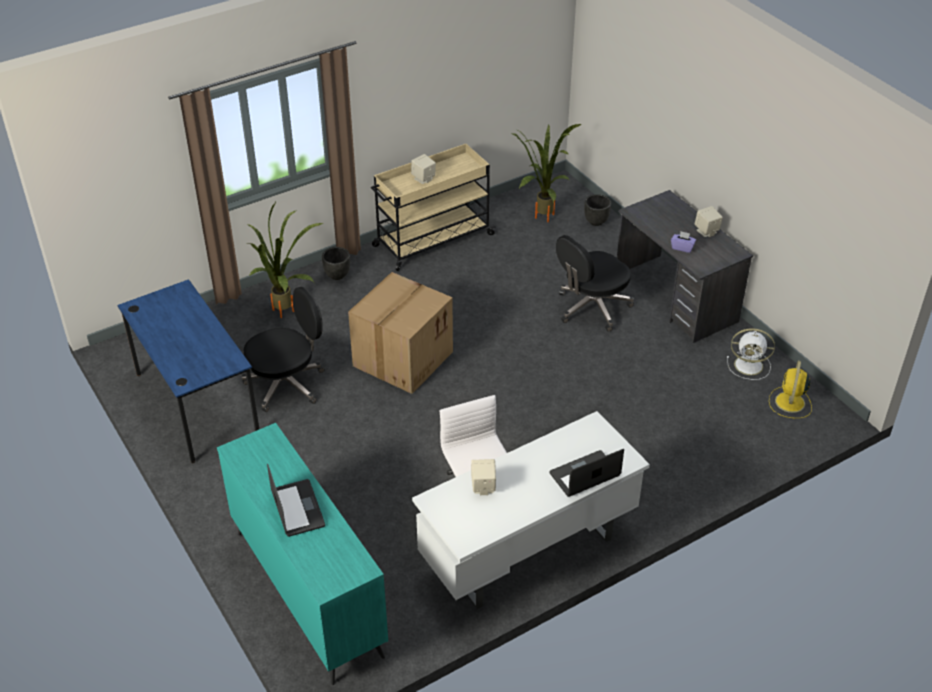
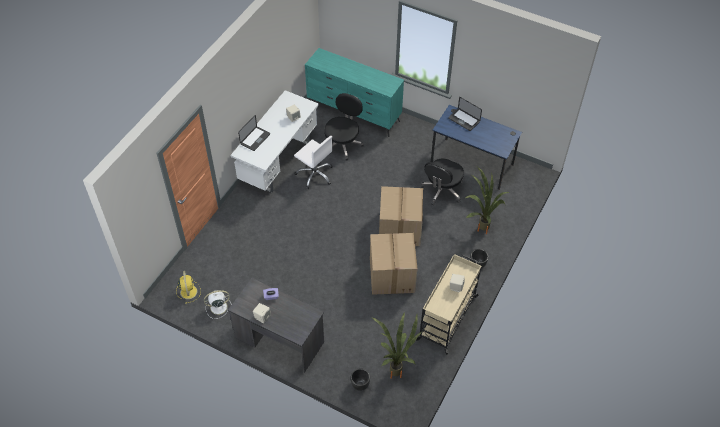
camera: 150 degrees right, 10 degrees up
laptop [267,463,325,537] -> laptop moved to [448,97,482,131]
black office chair [556,235,634,332] -> black office chair moved to [324,93,364,160]
none -> cardboard box [370,233,417,295]

